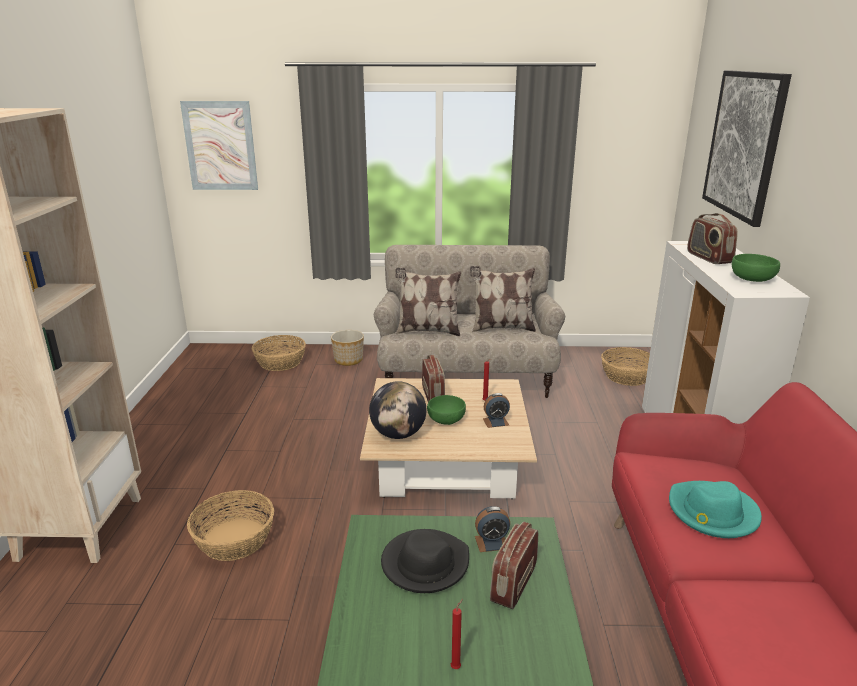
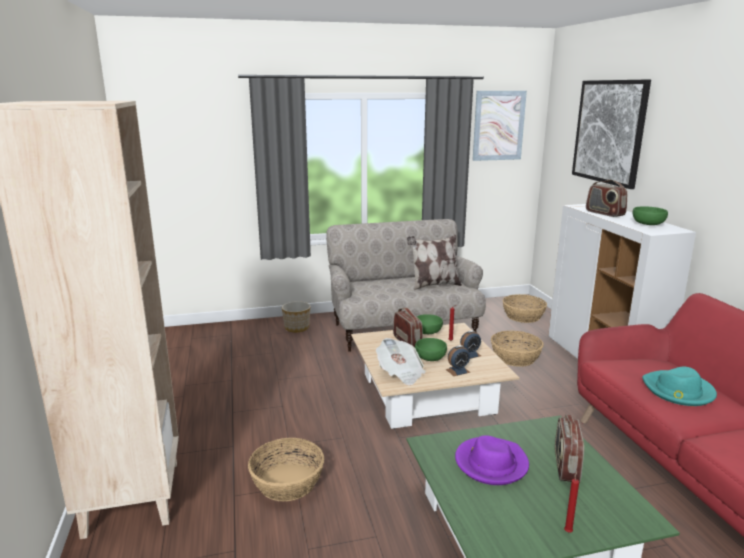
camera: 15 degrees left, 5 degrees down
picture [180,101,258,190] -> picture moved to [472,91,527,161]
basket [252,335,306,371] -> basket moved to [491,330,544,367]
globe [369,381,427,439] -> newspaper [376,338,426,386]
black hat [381,529,469,593] -> purple hat [455,436,529,485]
pillow [395,267,461,336] -> none
alarm clock [475,506,510,552] -> alarm clock moved to [446,345,470,376]
none -> green bowl [417,314,443,334]

